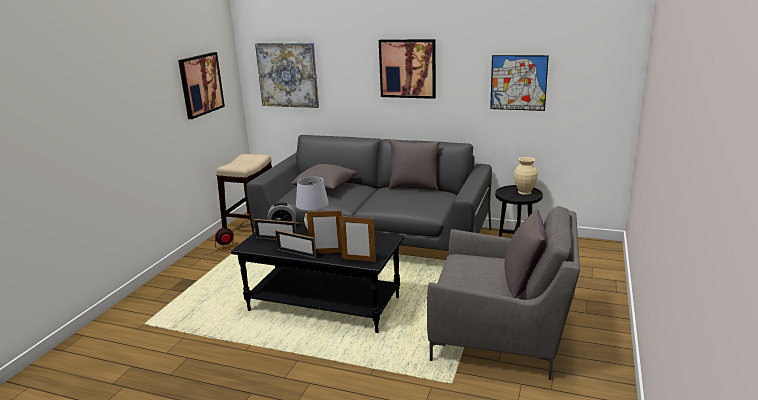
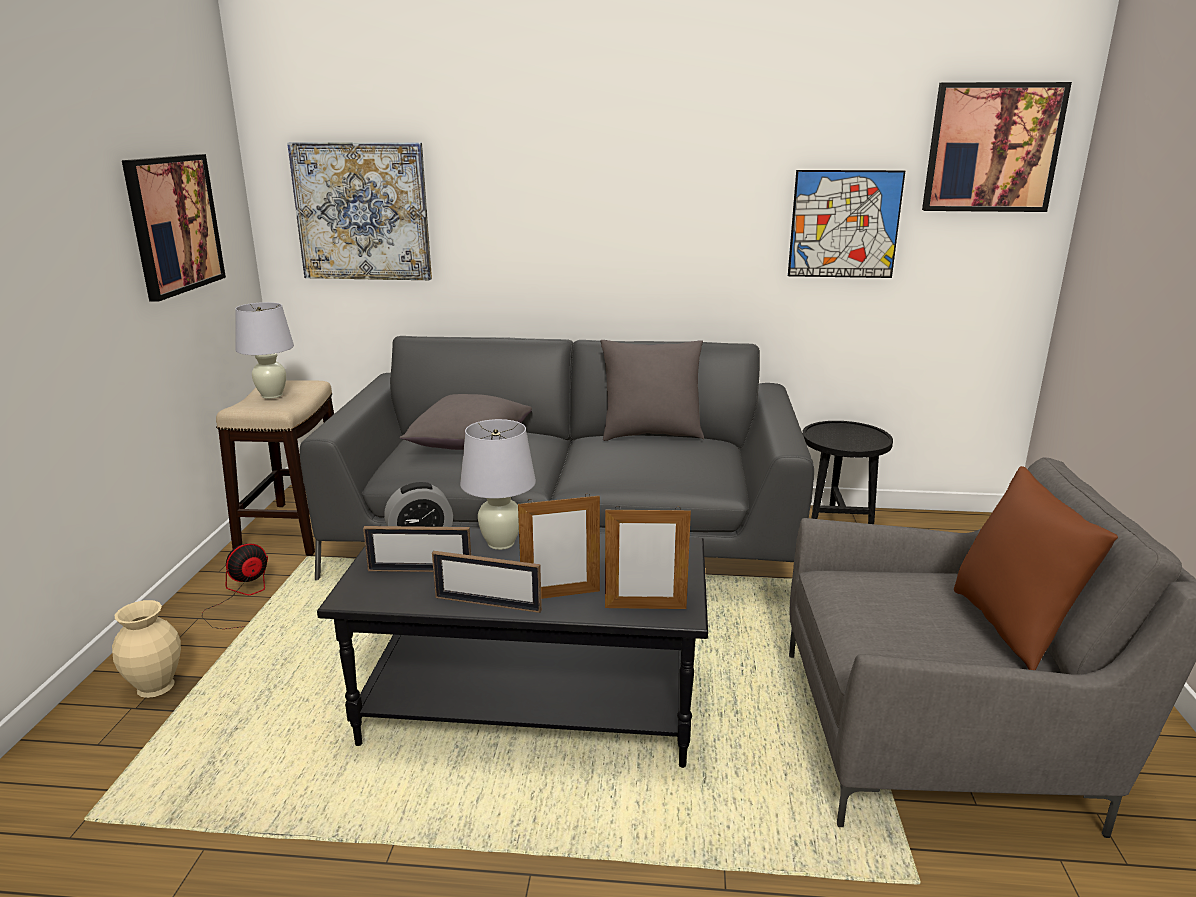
camera: 15 degrees left, 0 degrees up
picture [379,39,436,99] -> picture moved to [922,82,1072,212]
grey pillow [504,209,547,298] -> brown pillow [954,466,1118,670]
beige vase [514,157,538,195] -> beige vase moved to [112,600,181,698]
none -> white table lamp [235,302,294,399]

